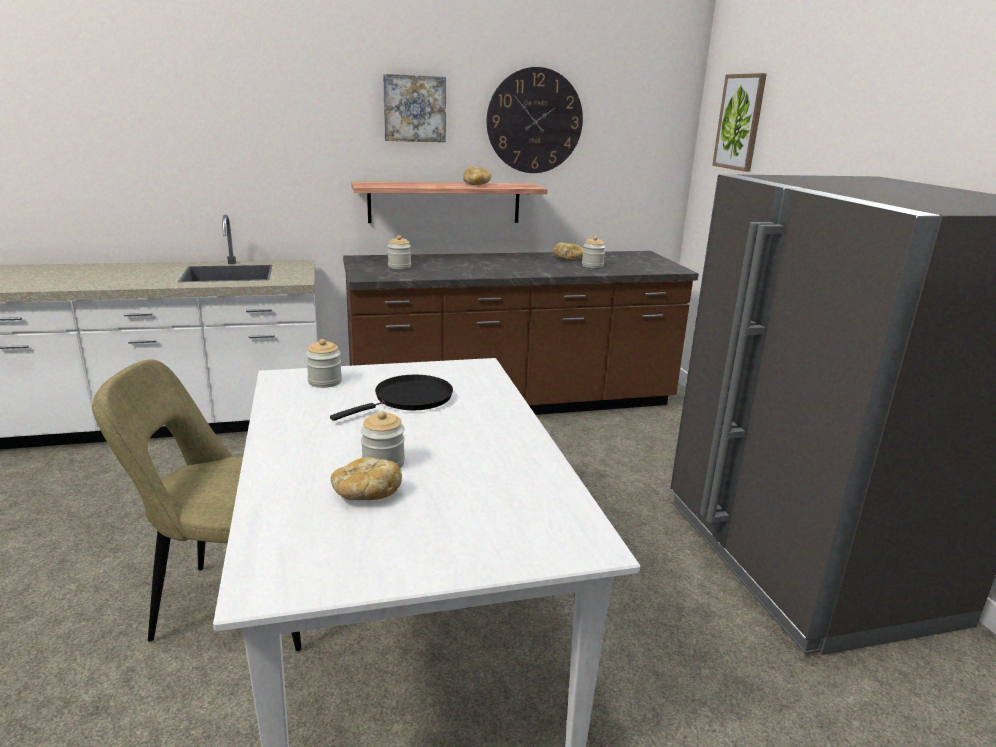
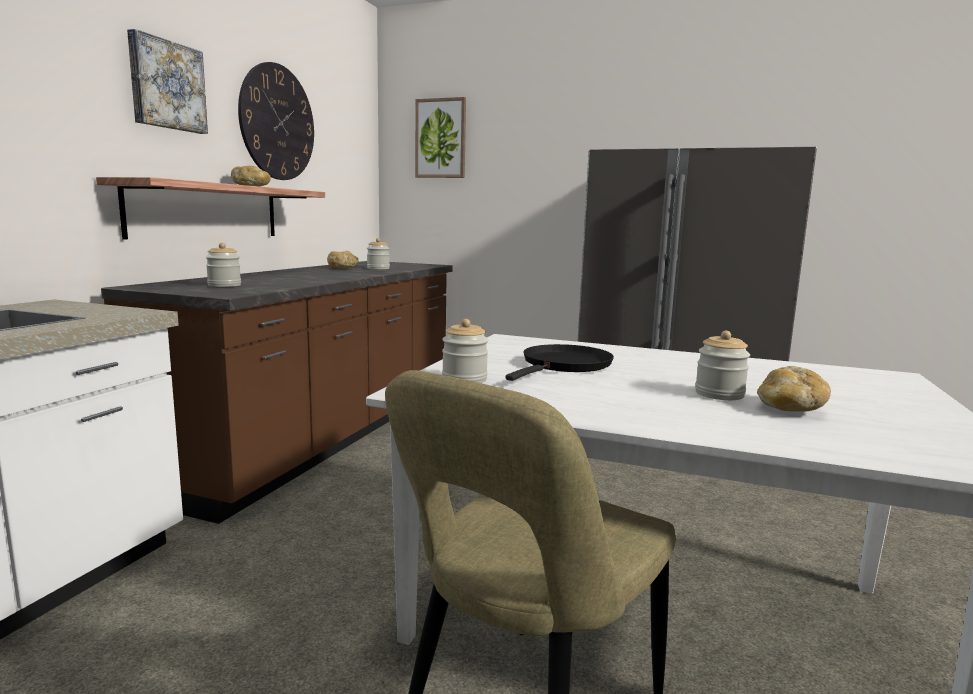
camera: 55 degrees left, 10 degrees down
black frying pan [330,375,453,421] -> black frying pan turned 45 degrees clockwise [505,344,614,381]

